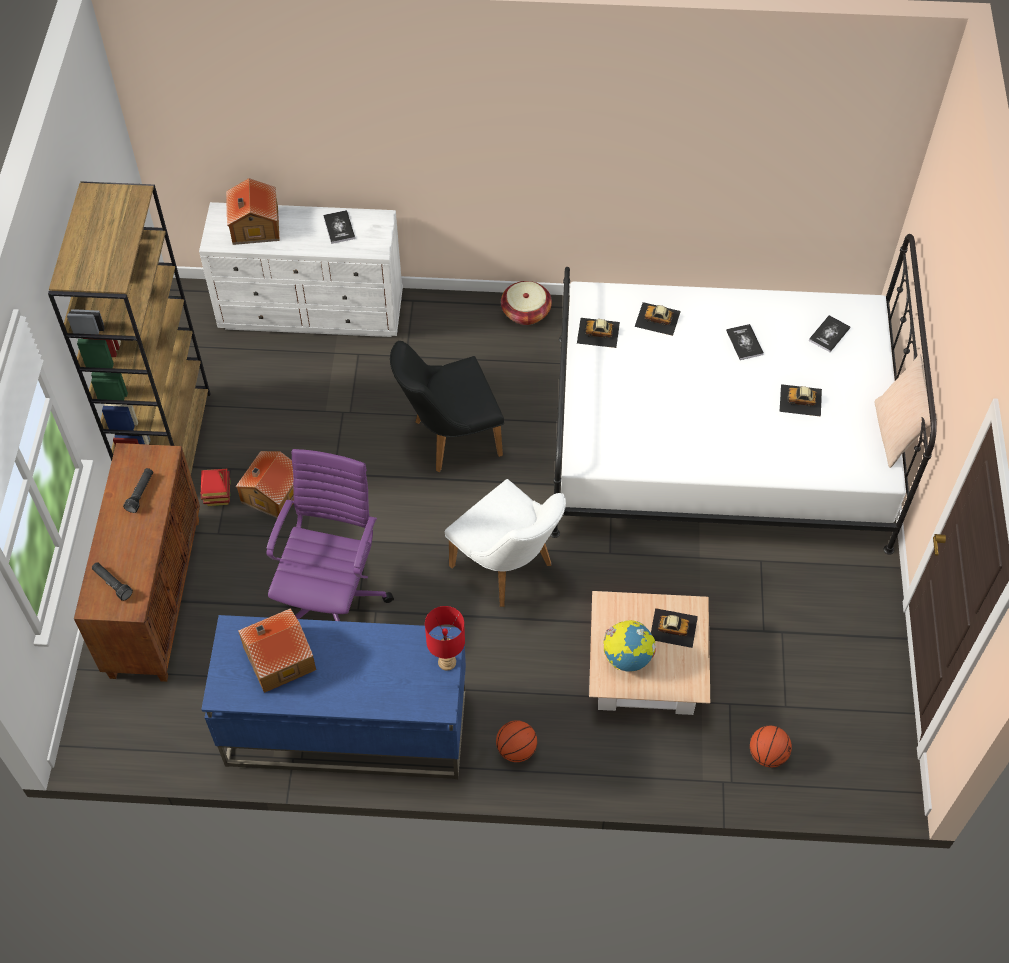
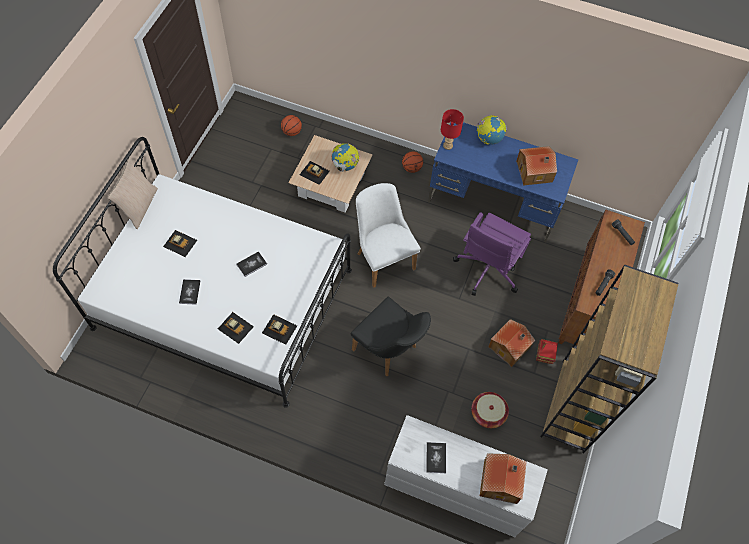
camera: 165 degrees left, 5 degrees up
black chair [390,341,504,472] -> black chair turned 45 degrees clockwise [351,296,431,376]
basket [501,281,552,325] -> basket moved to [471,392,509,428]
book [809,315,851,352] -> book moved to [236,251,267,277]
none -> globe [477,115,507,145]

